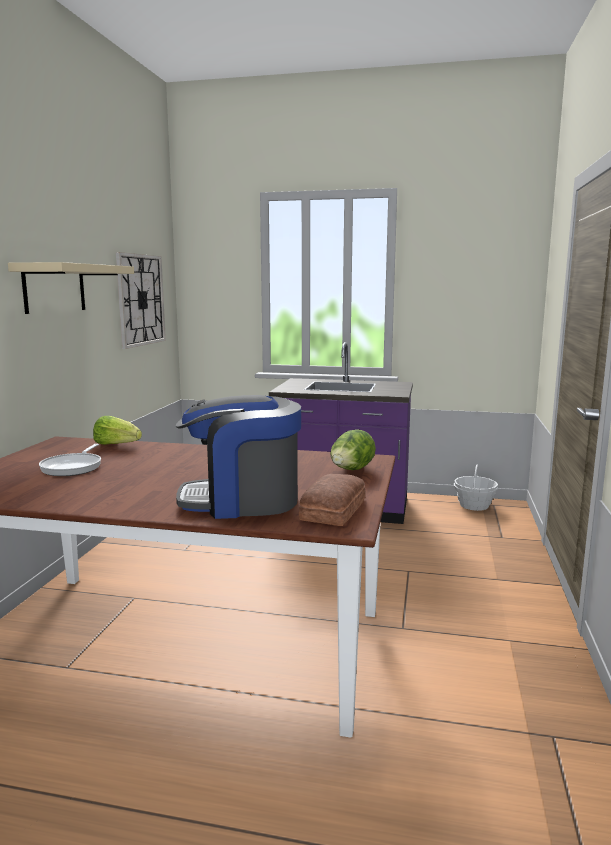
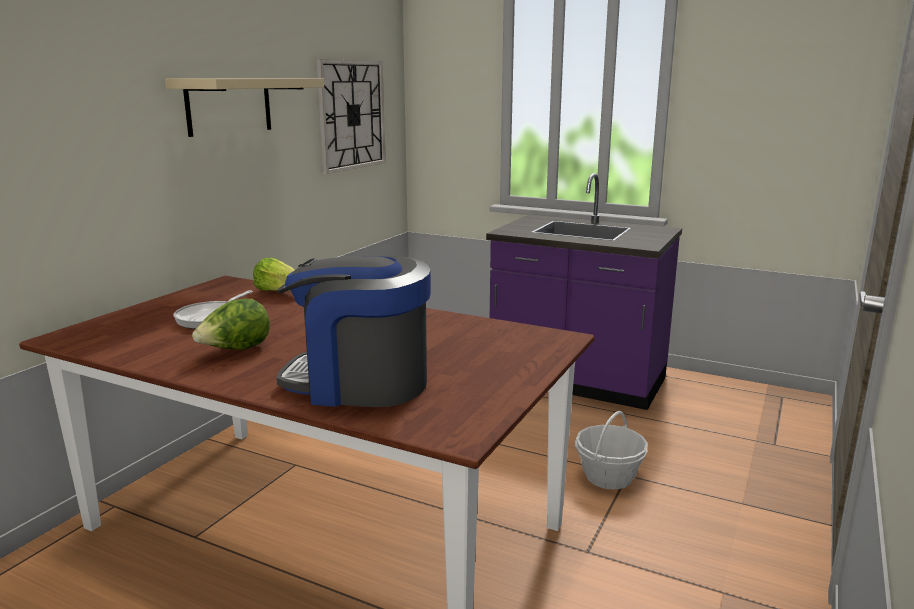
camera: 15 degrees right, 5 degrees up
bread [299,474,366,526] -> none
lettuce [330,429,376,470] -> lettuce moved to [192,299,270,350]
basket [454,465,498,511] -> basket moved to [575,411,648,490]

